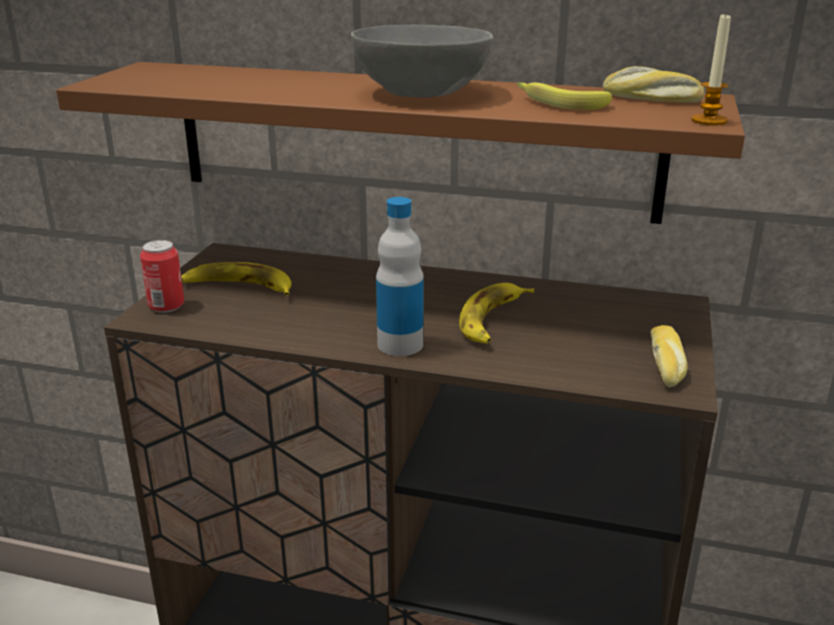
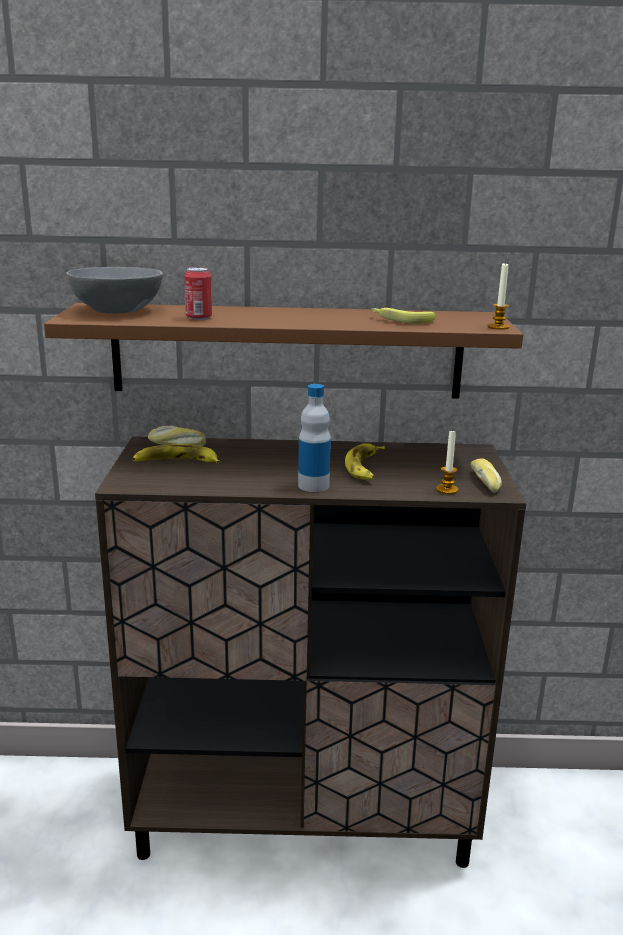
camera: 15 degrees left, 5 degrees down
can [140,240,184,313] -> can moved to [184,267,212,320]
grey bowl [351,25,494,98] -> grey bowl moved to [67,267,163,313]
bread [603,66,704,103] -> bread moved to [148,426,206,446]
none -> candle [436,429,458,494]

